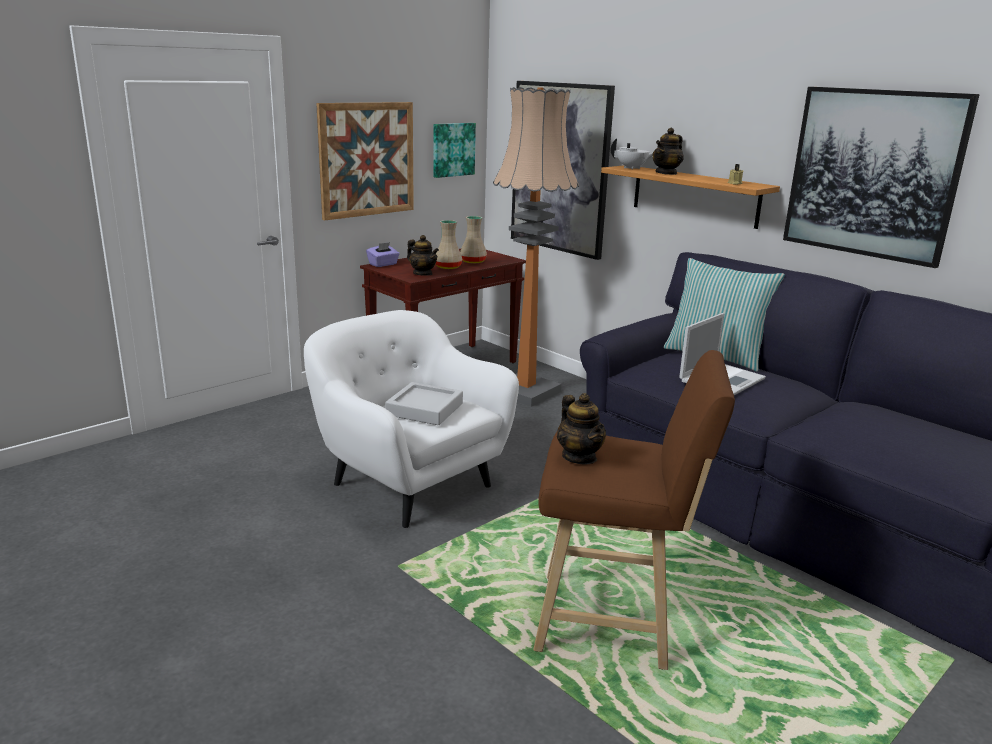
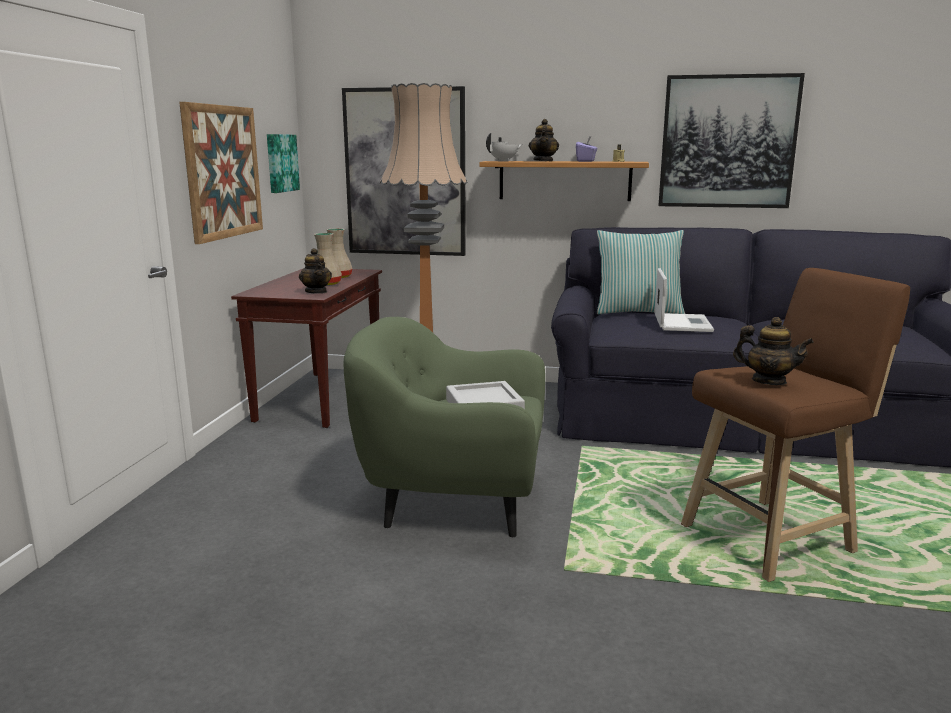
camera: 35 degrees left, 5 degrees down
white armchair [304,310,519,528] -> green armchair [343,317,545,537]
purple tissue box [366,242,400,267] -> purple tissue box moved to [576,136,597,162]
teapot [407,235,439,276] -> teapot turned 60 degrees clockwise [299,248,332,294]

